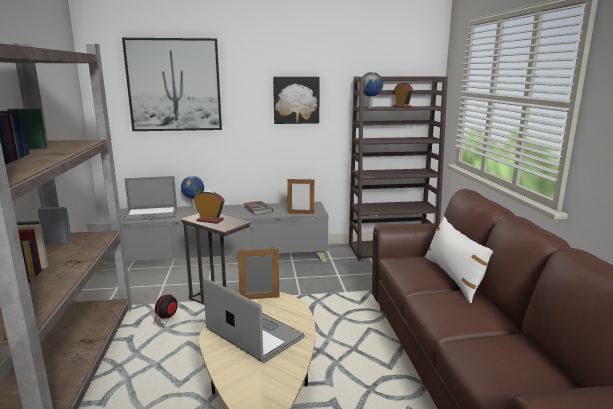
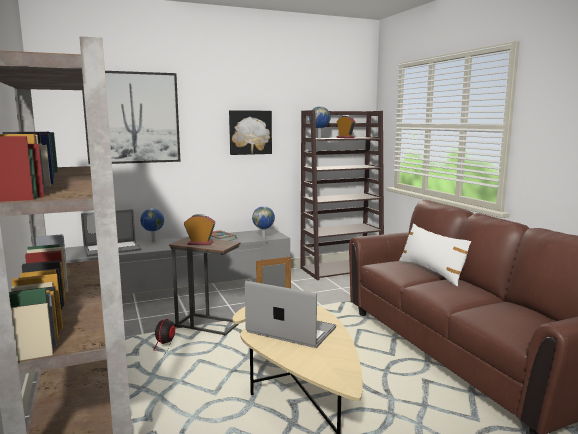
camera: 15 degrees left, 5 degrees down
picture frame [287,179,314,214] -> globe [252,206,275,239]

